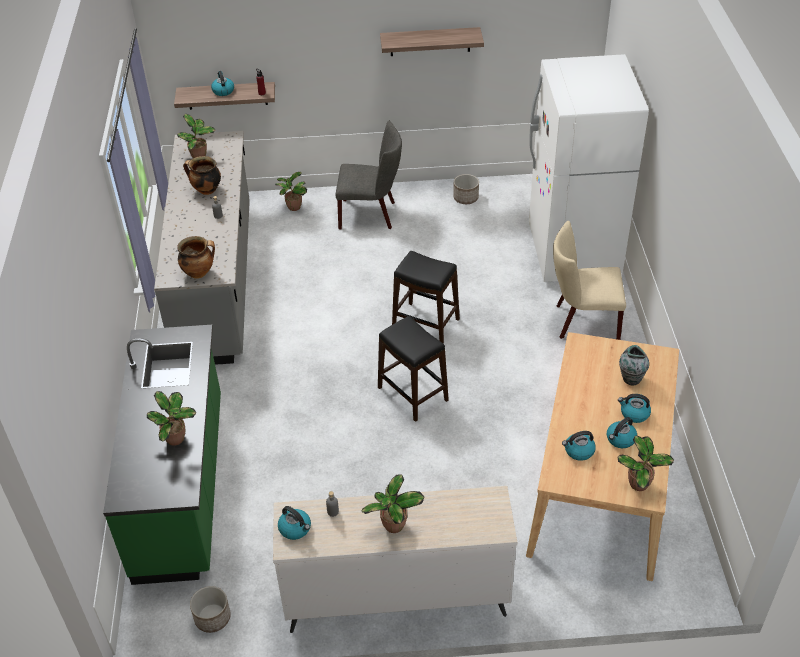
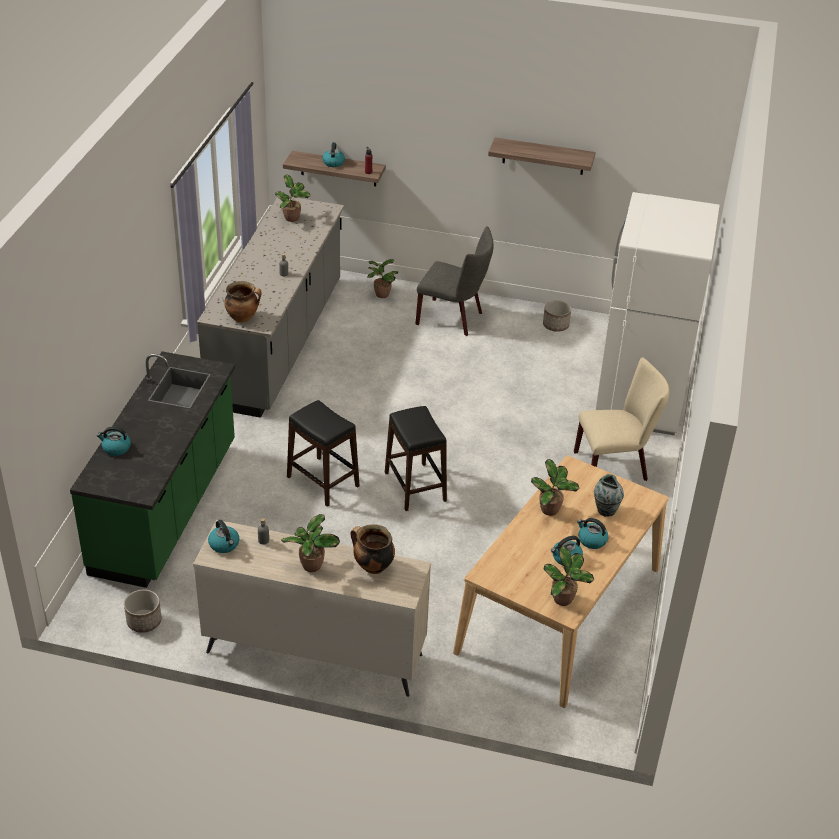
camera: 15 degrees right, 5 degrees down
potted plant [147,391,196,446] -> potted plant moved to [531,459,579,516]
cooking pot [183,156,221,195] -> cooking pot moved to [350,524,395,574]
black stool [392,251,460,343] -> black stool moved to [287,400,360,507]
beige chair [553,221,626,340] -> beige chair turned 150 degrees clockwise [574,357,669,481]
kettle [562,431,596,461] -> kettle moved to [97,427,131,456]

